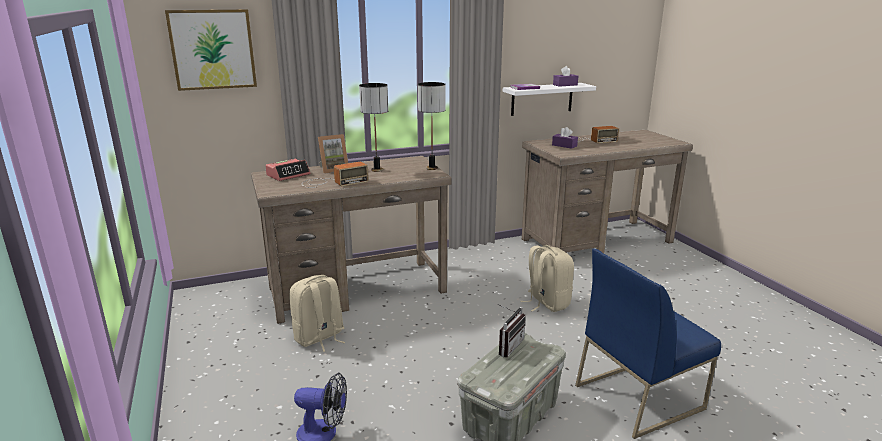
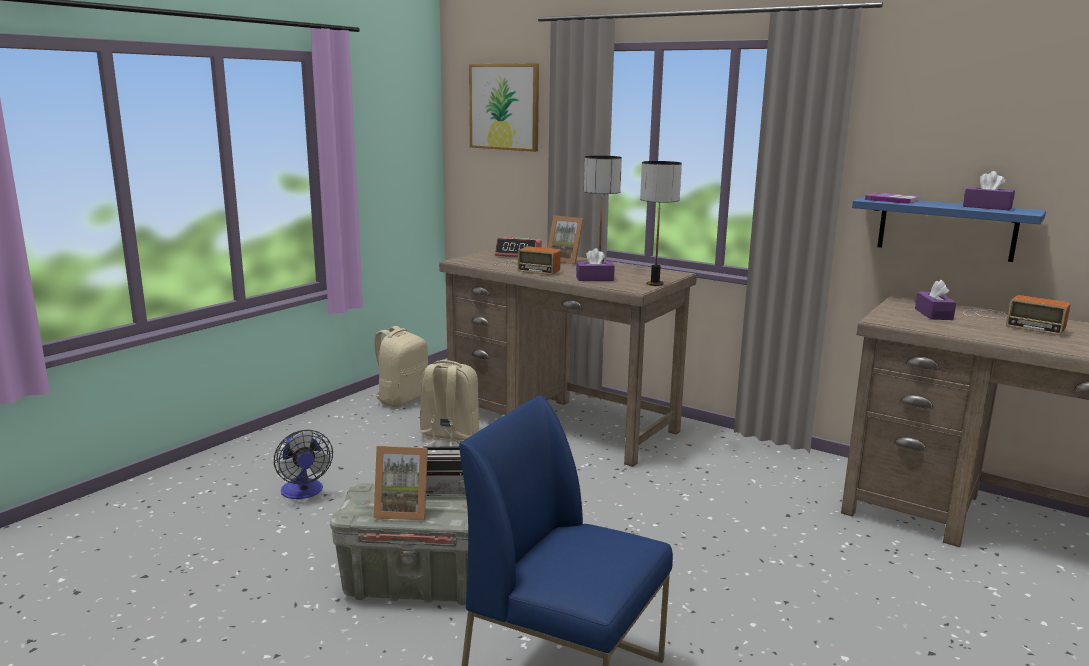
camera: 55 degrees right, 5 degrees down
white shelf [503,83,596,116] -> blue shelf [852,196,1046,262]
beige backpack [521,245,574,312] -> beige backpack moved to [372,326,428,407]
none -> picture frame [374,446,428,520]
none -> purple tissue box [576,248,615,281]

